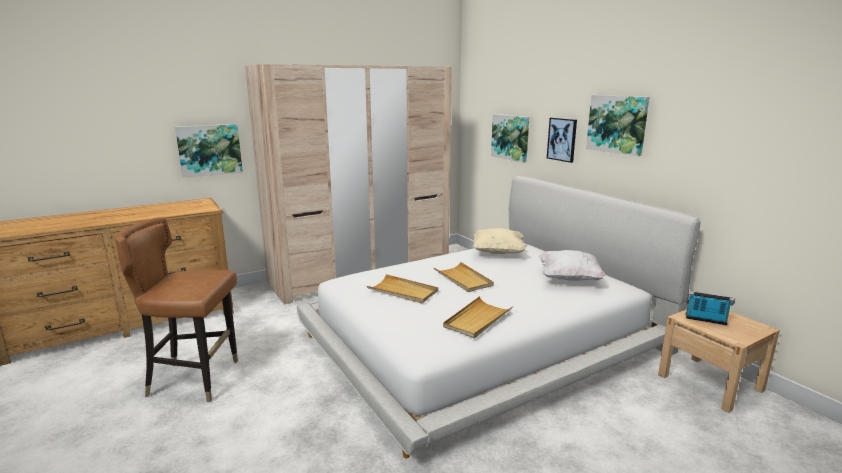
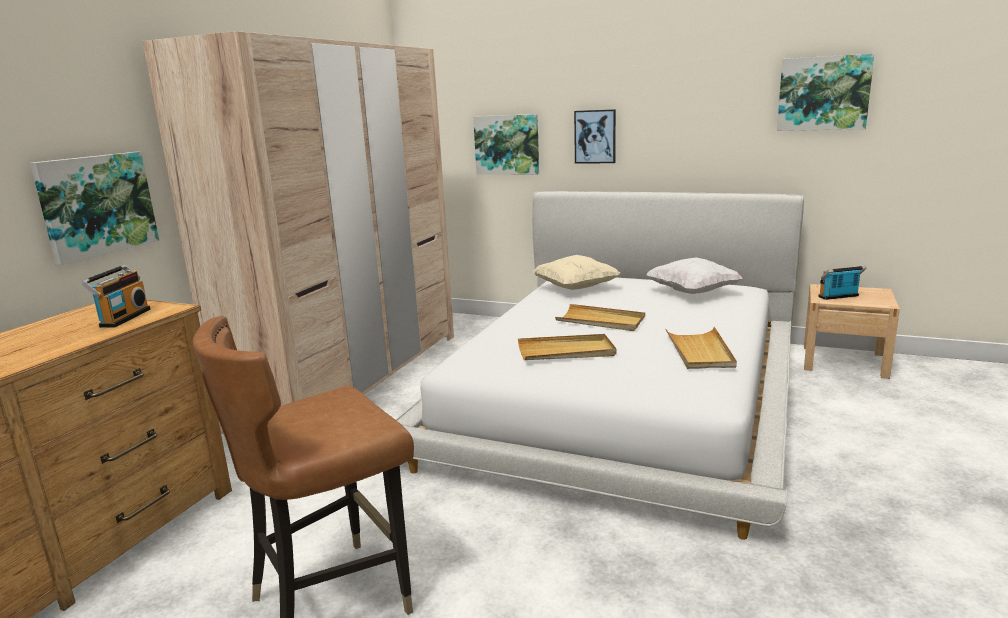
camera: 35 degrees left, 0 degrees up
picture [586,95,649,156] -> picture moved to [777,54,874,131]
none -> radio [81,265,150,328]

